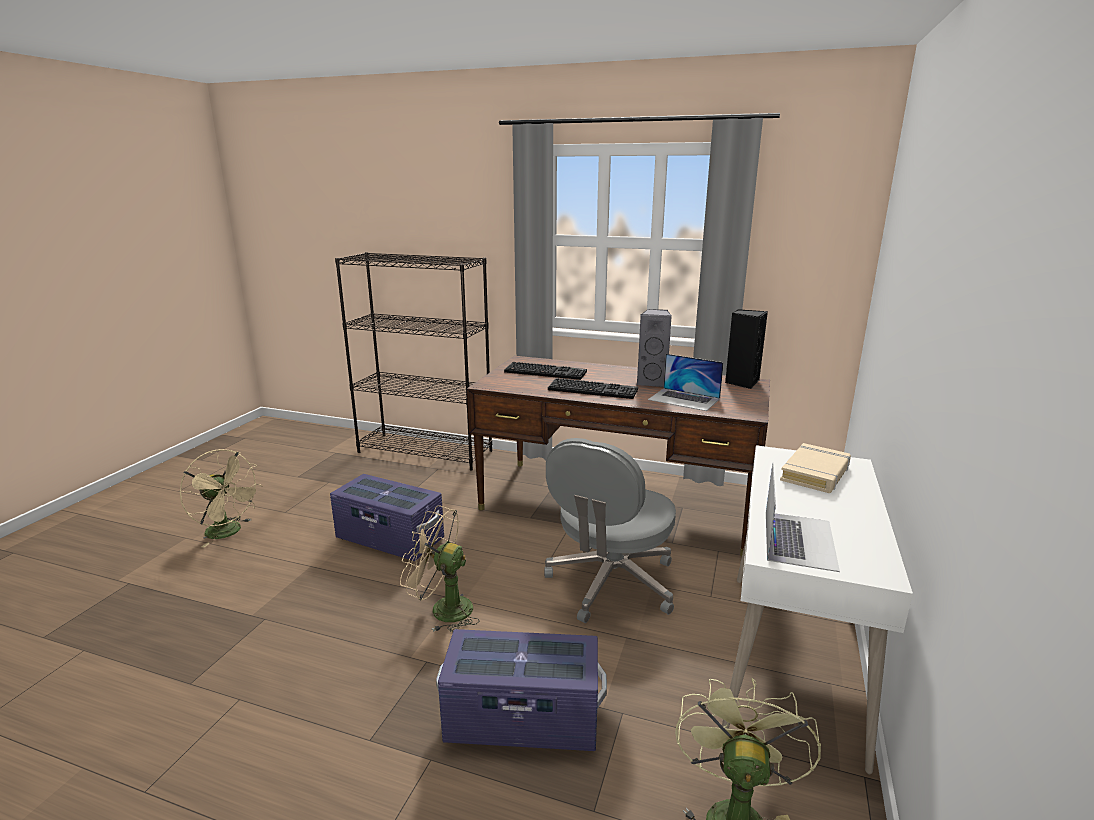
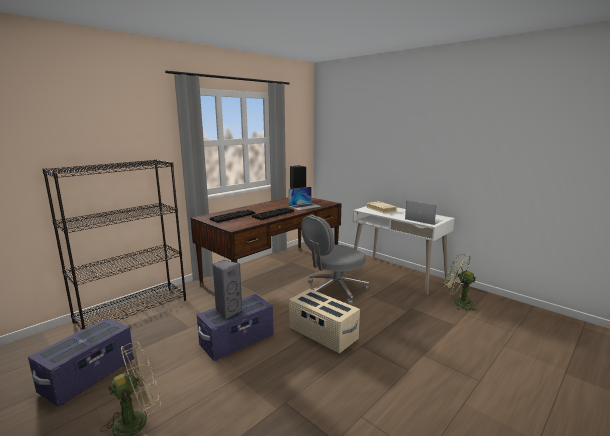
camera: 65 degrees left, 5 degrees down
beige fan [400,505,480,632] -> beige storage box [289,289,360,353]
purple storage box [436,629,607,751] -> purple storage box moved to [28,318,134,407]
grey office chair [544,438,676,623] -> grey office chair turned 90 degrees clockwise [301,215,370,305]
grey speaker [637,309,672,387] -> grey speaker moved to [212,260,242,319]

